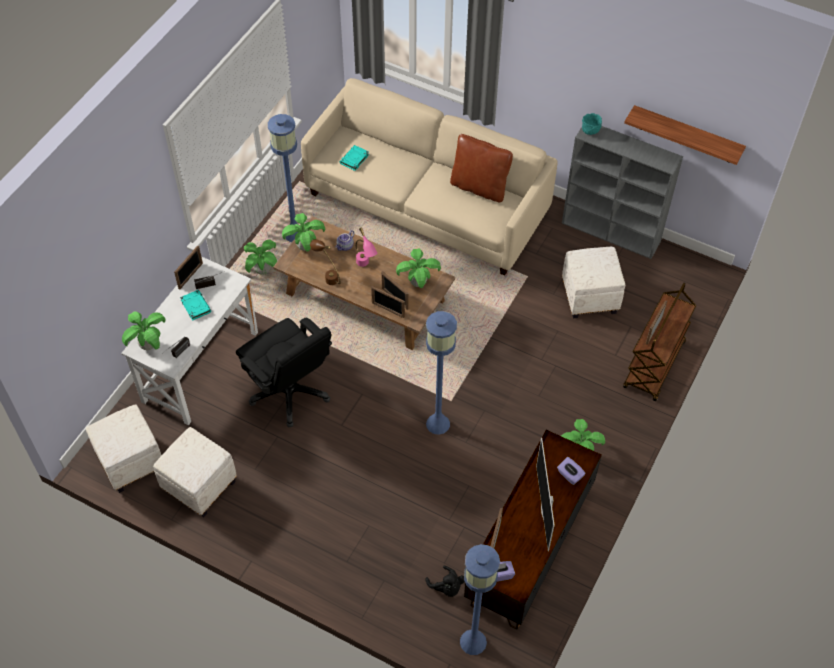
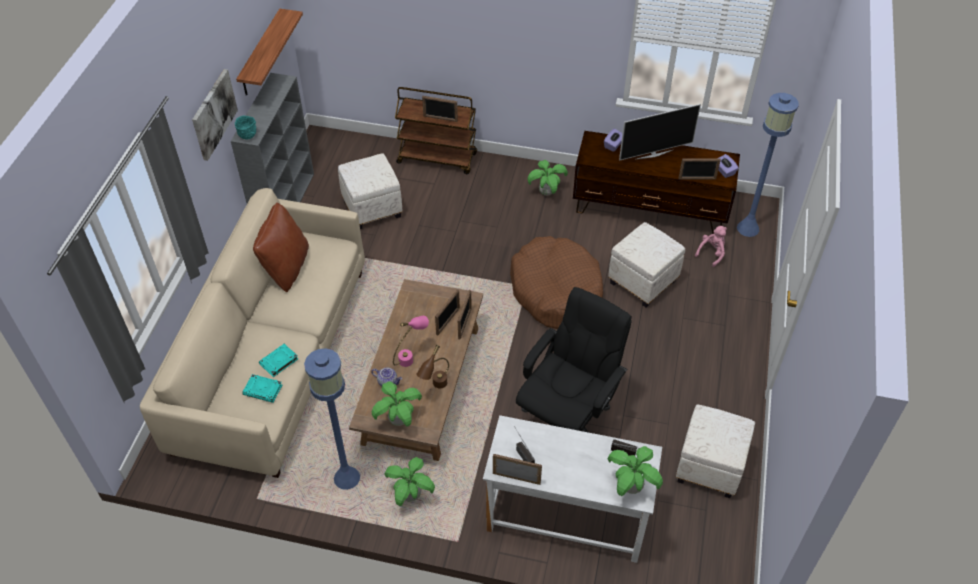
camera: 105 degrees left, 5 degrees down
white ottoman [86,404,162,493] -> white ottoman moved to [608,222,685,307]
turquoise book [180,290,211,321] -> turquoise book moved to [259,344,298,377]
potted plant [396,249,441,288] -> none
black plush toy [425,566,465,597] -> pink plush toy [695,226,727,267]
blue floor lamp [426,311,457,435] -> brown dog bed [510,236,603,329]
none -> picture [192,69,238,161]

